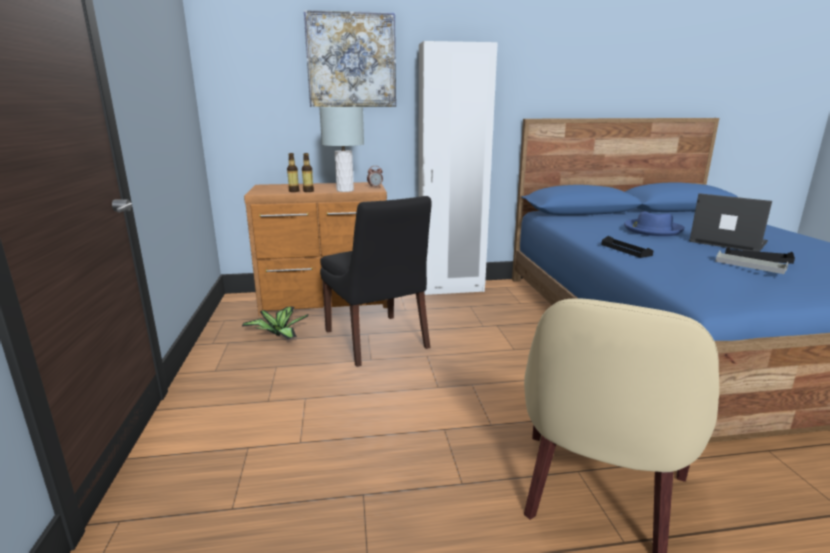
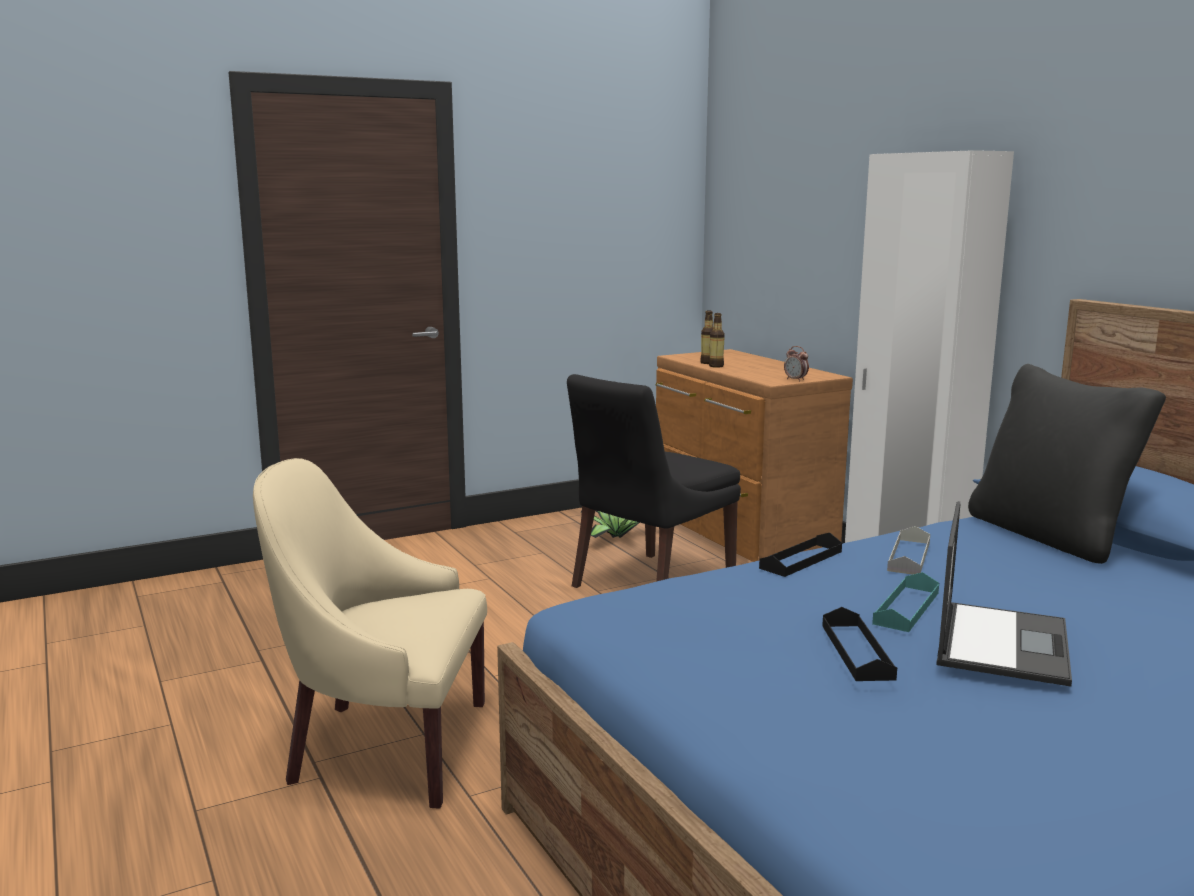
camera: 70 degrees right, 5 degrees down
picture [304,10,396,107] -> none
grey table lamp [319,107,364,192] -> none
blue hat [624,212,685,237] -> none
grey tray [715,250,788,274] -> grey tray moved to [887,526,930,575]
none -> turquoise tray [872,572,939,632]
none -> black pillow [968,364,1166,564]

